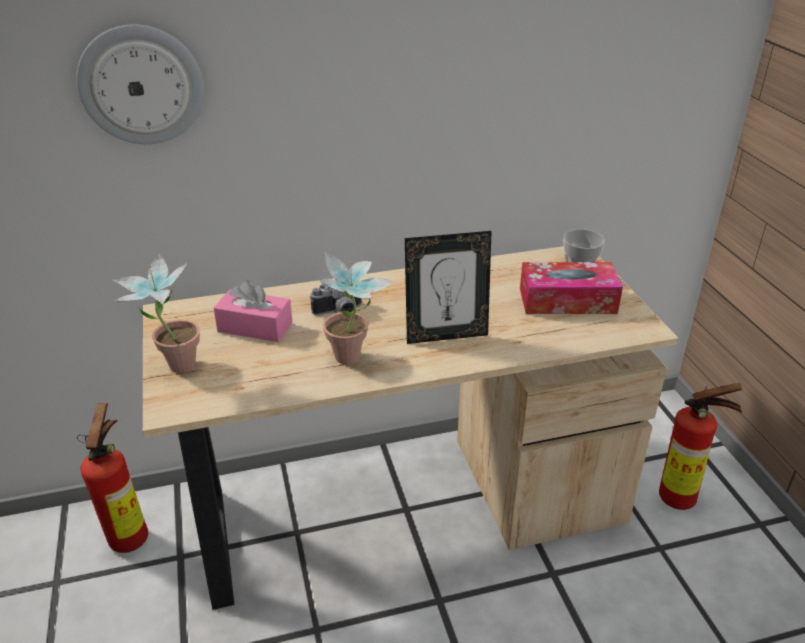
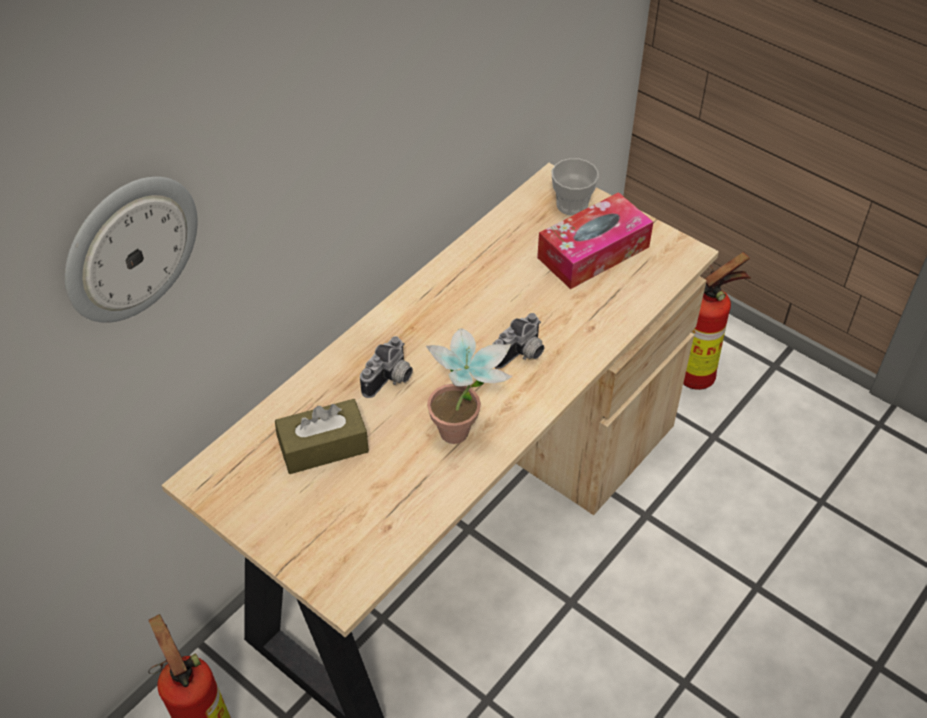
camera: 35 degrees left, 15 degrees up
potted plant [113,253,200,373] -> none
pink tissue box [214,280,293,342] -> brown tissue box [275,399,369,474]
picture frame [405,231,492,344] -> camera [492,313,544,369]

